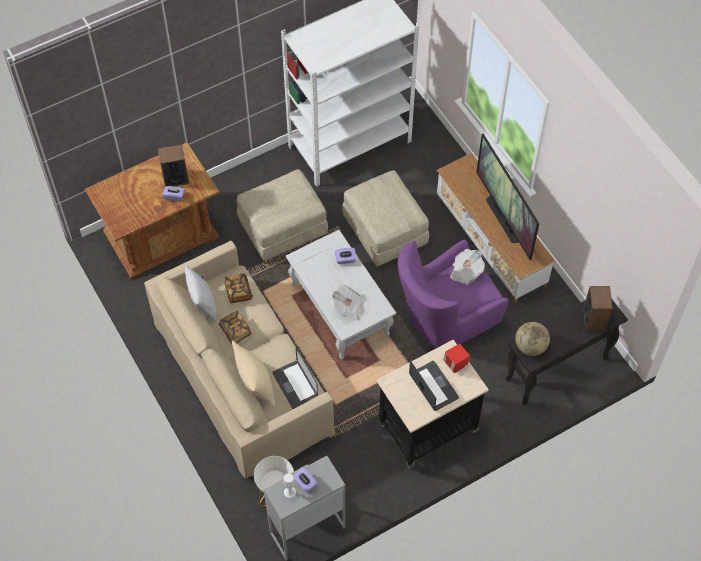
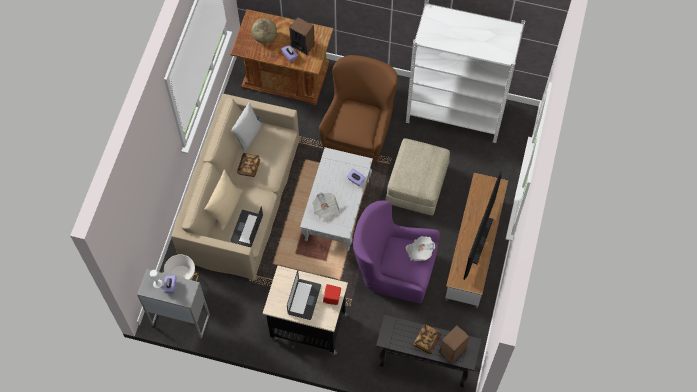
camera: 45 degrees right, 5 degrees up
book [224,273,253,303] -> book moved to [413,324,441,354]
beige ottoman [237,169,328,261] -> brown armchair [319,55,398,164]
globe [515,322,550,356] -> globe moved to [252,18,277,43]

